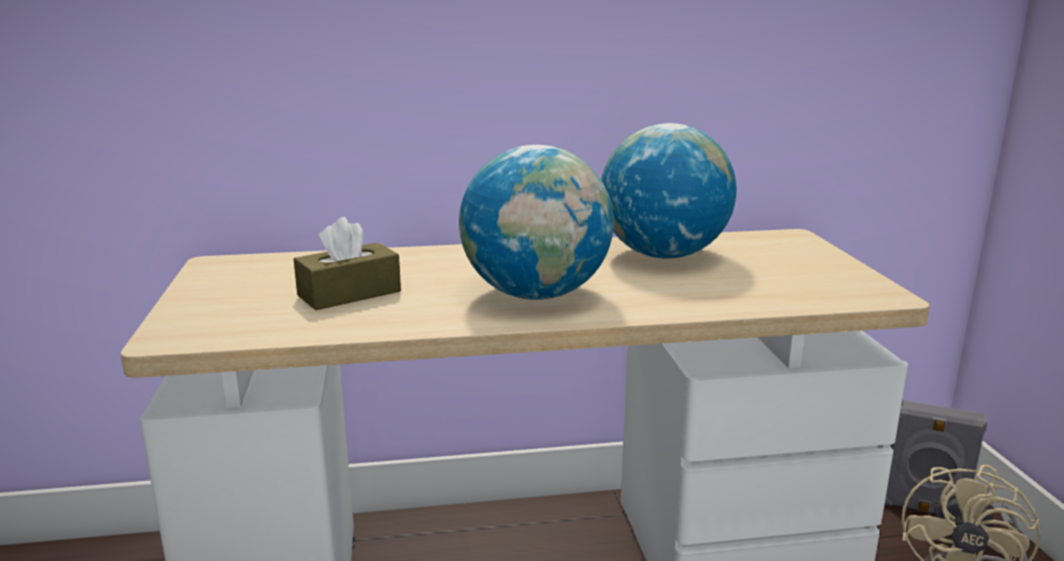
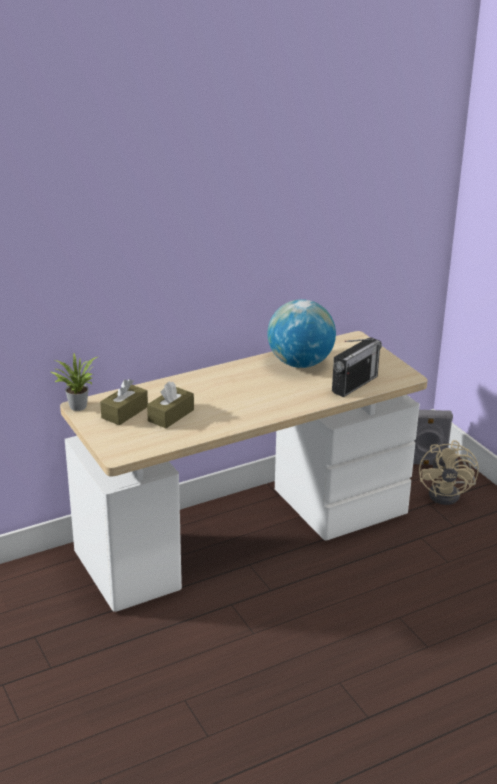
camera: 20 degrees left, 10 degrees up
globe [459,145,614,300] -> none
none -> potted plant [51,354,97,411]
none -> brown tissue box [100,379,148,425]
none -> radio [332,338,382,397]

